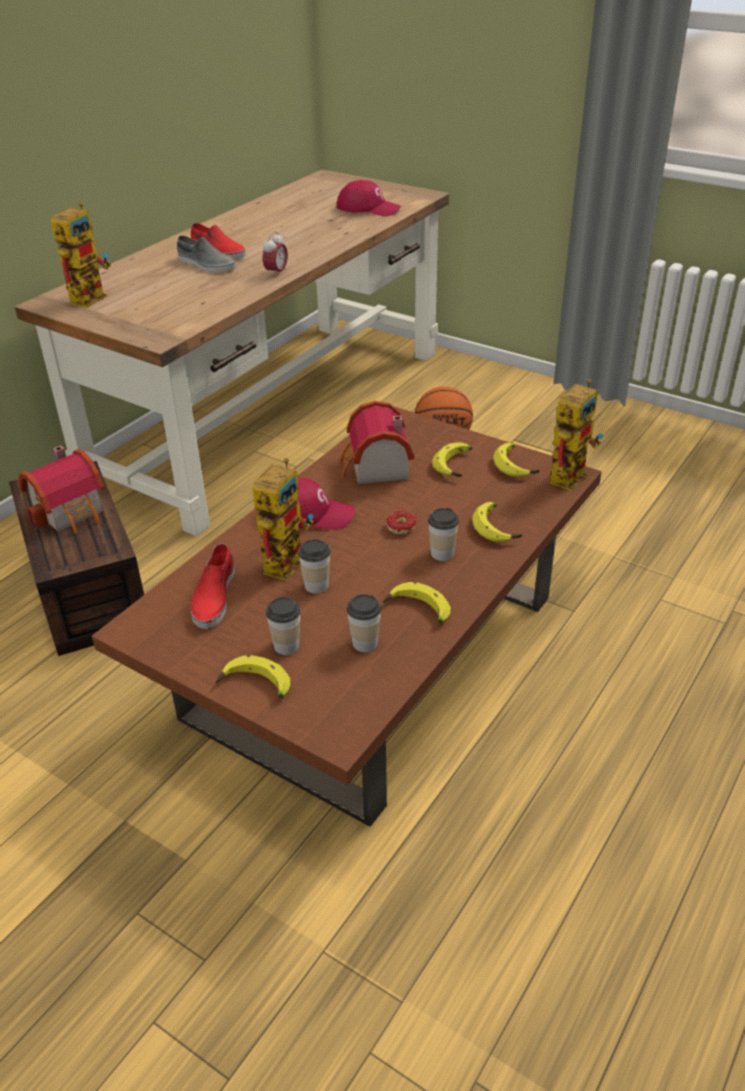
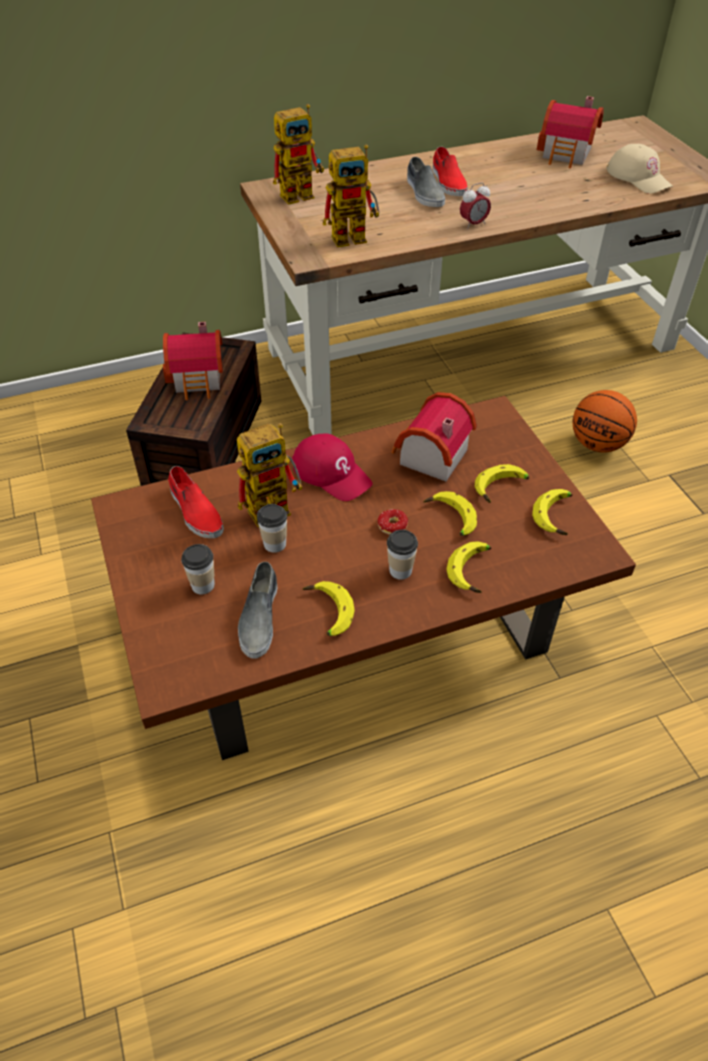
camera: 35 degrees right, 10 degrees up
red shoe [191,544,235,629] -> red shoe turned 75 degrees counterclockwise [168,466,224,538]
banana [216,655,291,698] -> banana moved to [423,491,477,536]
red cap [336,180,402,216] -> beige cap [606,144,673,194]
cup [347,594,381,652] -> grey shoe [238,562,277,659]
toy robot [550,379,603,491] -> toy robot moved to [323,144,379,247]
none -> toy house [537,96,604,168]

